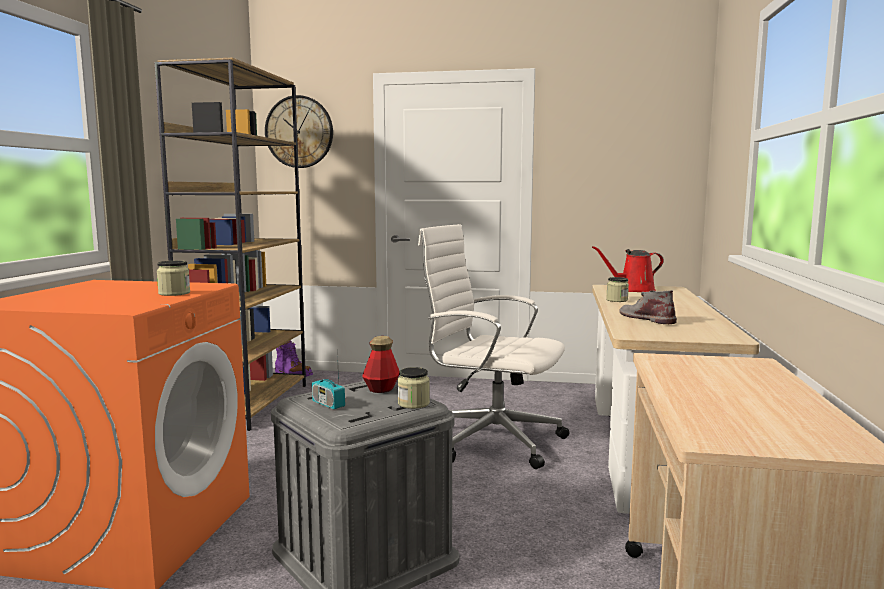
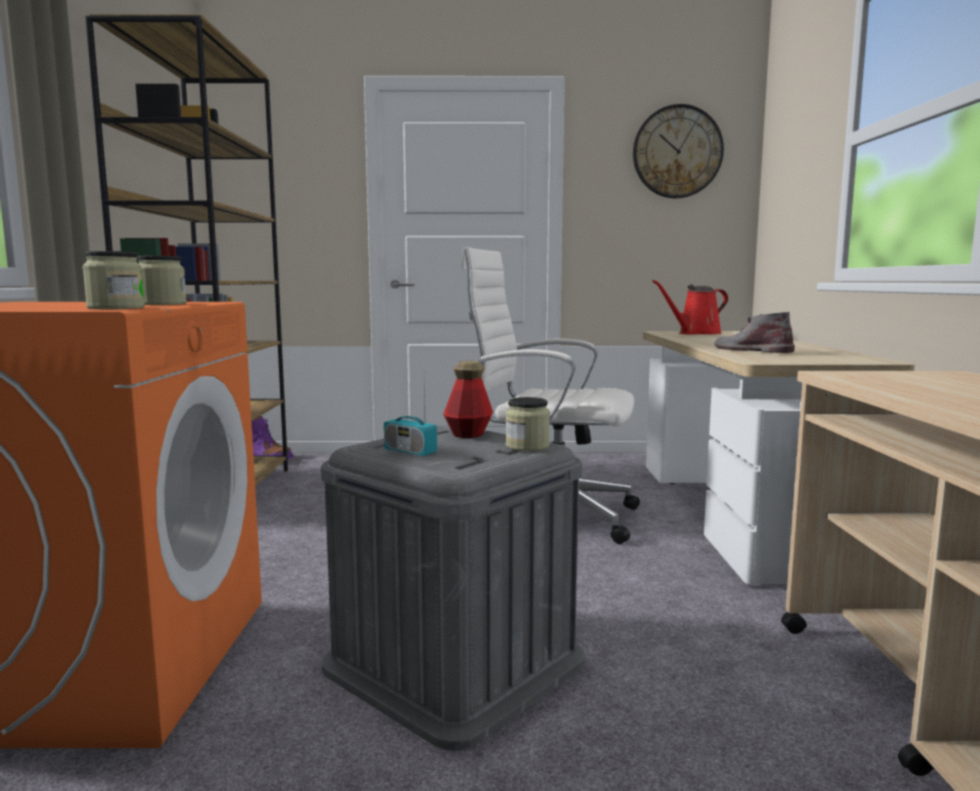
camera: 10 degrees left, 0 degrees up
wall clock [265,95,333,168] -> wall clock moved to [633,104,724,198]
jar [606,277,629,302] -> jar moved to [82,251,145,309]

